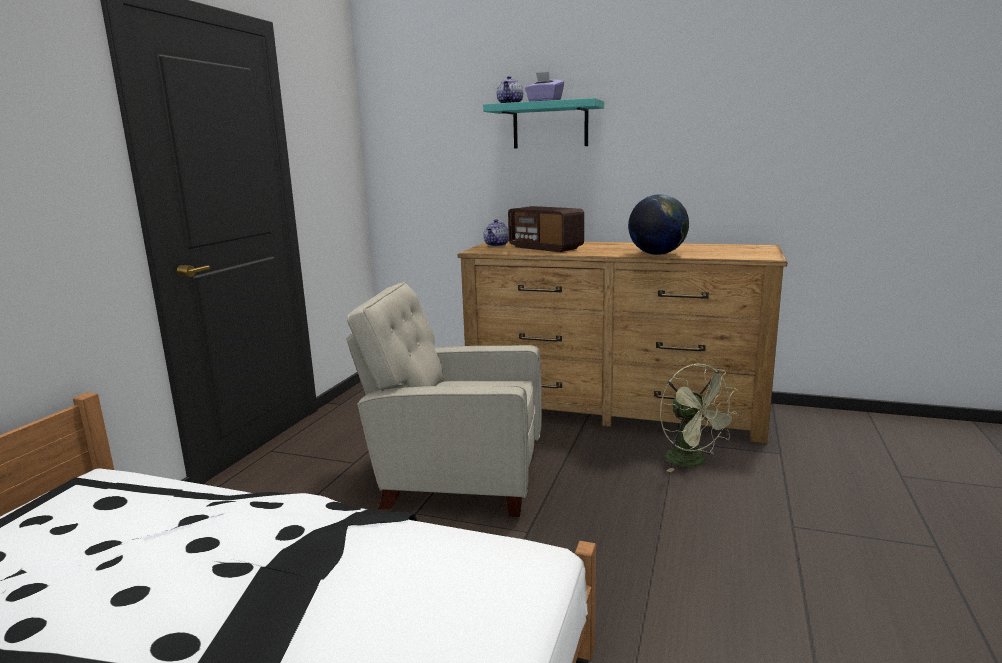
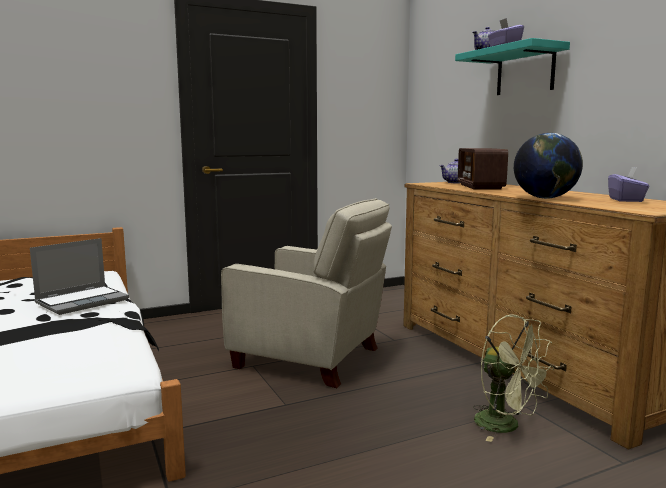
camera: 45 degrees right, 5 degrees down
beige armchair [346,282,542,517] -> beige armchair turned 150 degrees clockwise [221,198,392,388]
green fan [660,364,740,472] -> green fan turned 60 degrees counterclockwise [473,314,554,442]
none -> laptop [30,238,129,315]
none -> purple tissue box [608,167,649,202]

